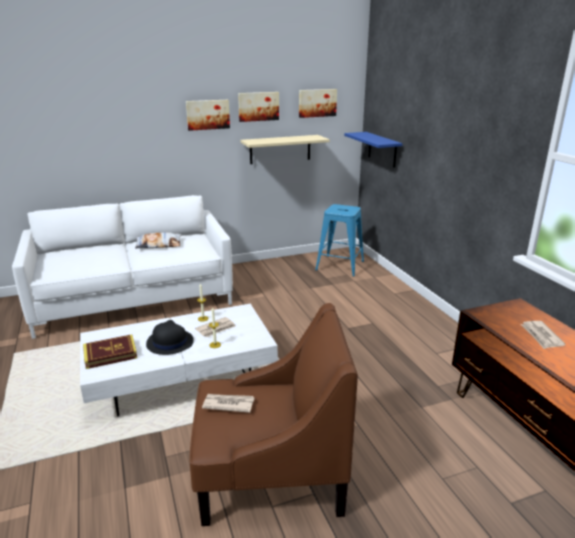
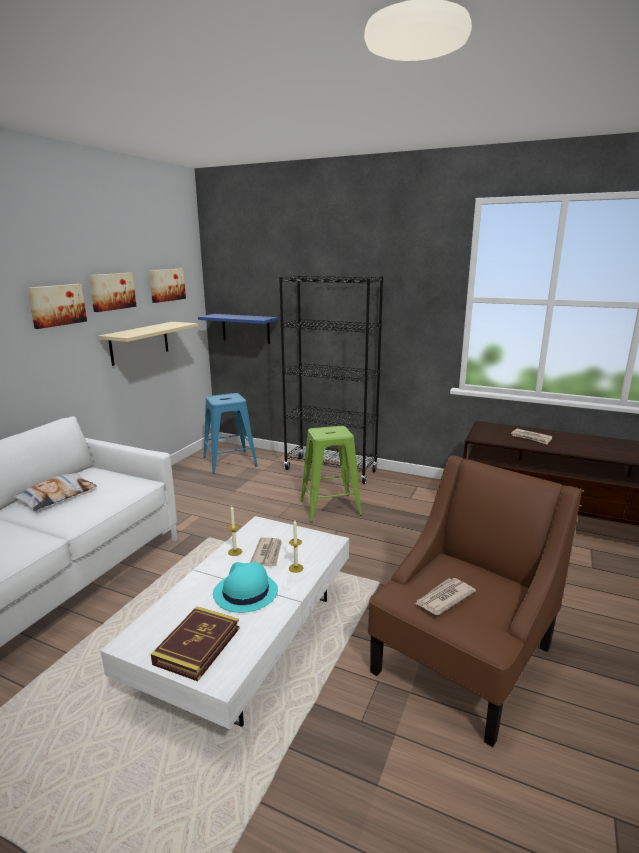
camera: 45 degrees left, 5 degrees down
black hat [146,320,194,355] -> turquoise hat [213,562,278,613]
none -> black bookcase [279,275,384,484]
none -> green stool [300,426,362,522]

